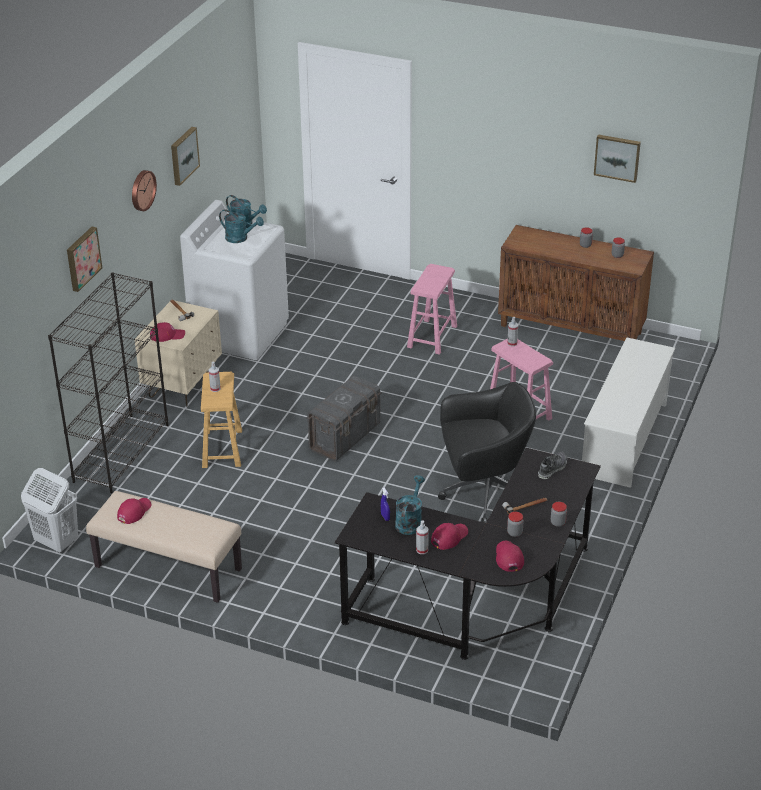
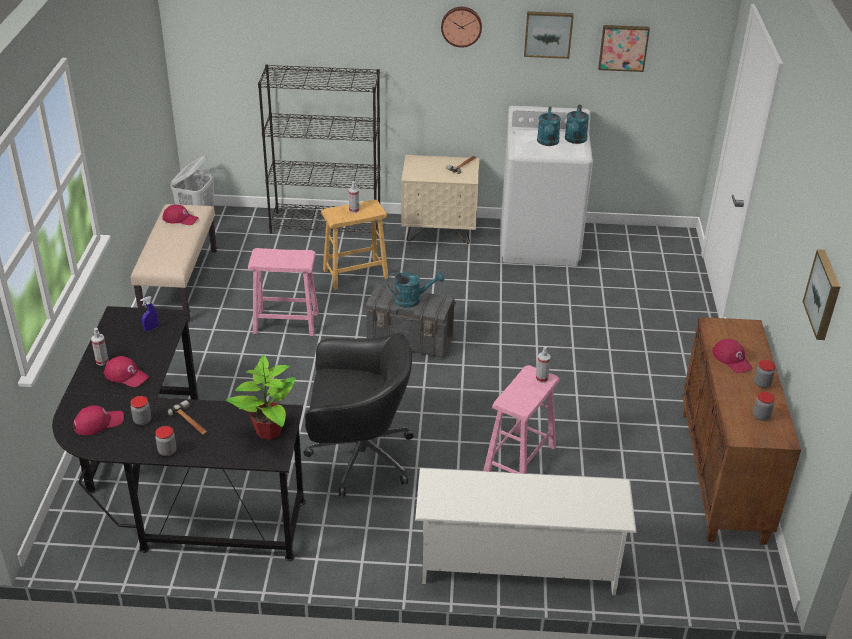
camera: 70 degrees right, 0 degrees up
picture [67,227,102,292] -> picture moved to [598,25,650,72]
red cap [150,322,185,342] -> red cap moved to [712,339,753,373]
turquoise watering can [395,475,425,535] -> turquoise watering can moved to [387,271,444,308]
pink stool [407,264,457,355] -> pink stool moved to [248,248,319,336]
black office chair [438,382,536,523] -> black office chair turned 60 degrees counterclockwise [303,333,414,497]
shoe [538,452,567,479] -> potted plant [226,355,296,440]

